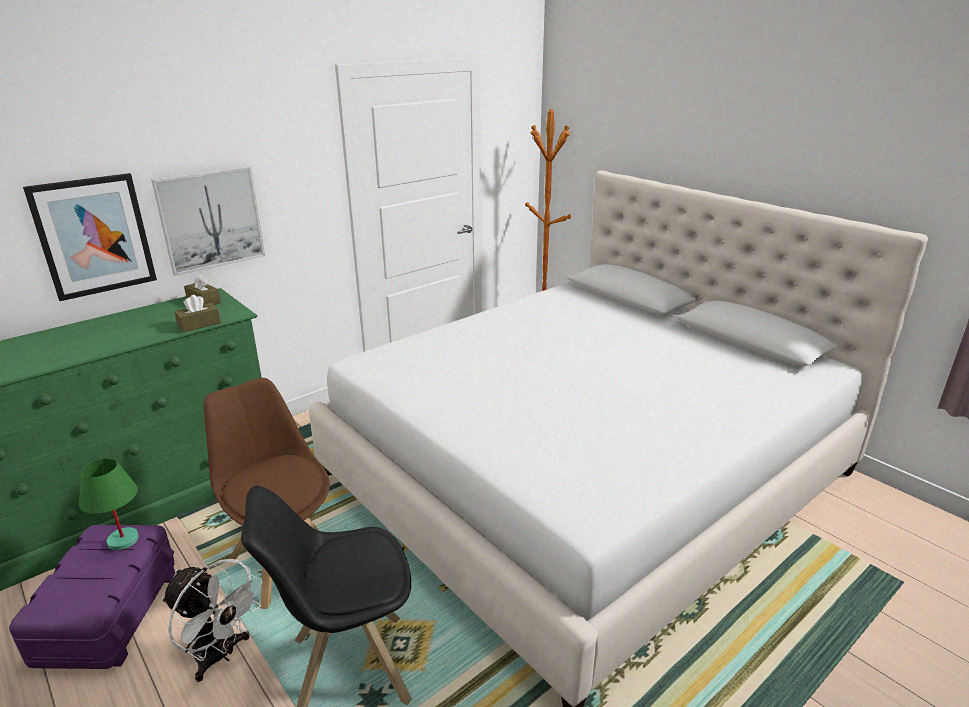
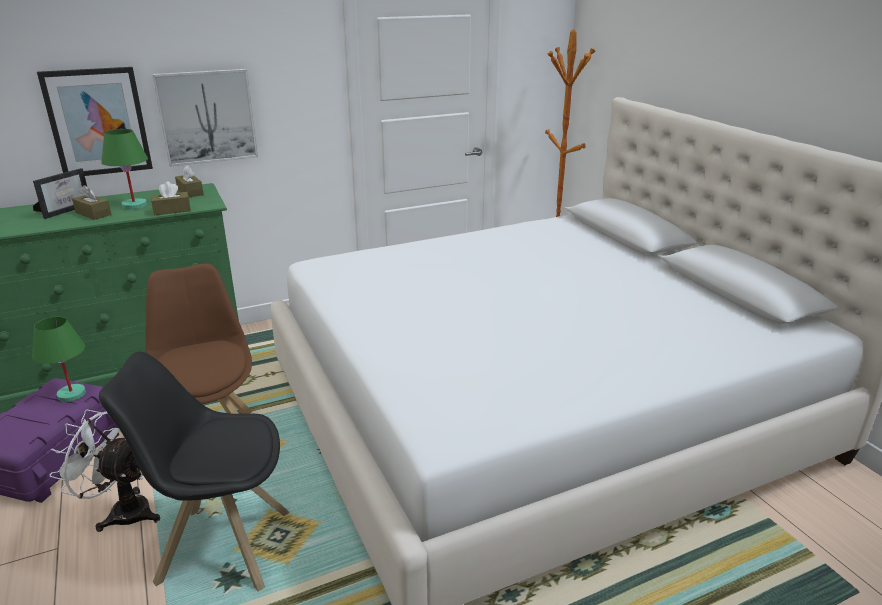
camera: 15 degrees right, 0 degrees up
white fan [162,559,262,682] -> white fan turned 150 degrees clockwise [50,410,160,532]
none -> picture frame [33,168,88,219]
none -> brown tissue box [72,185,112,220]
none -> green table lamp [101,129,148,210]

